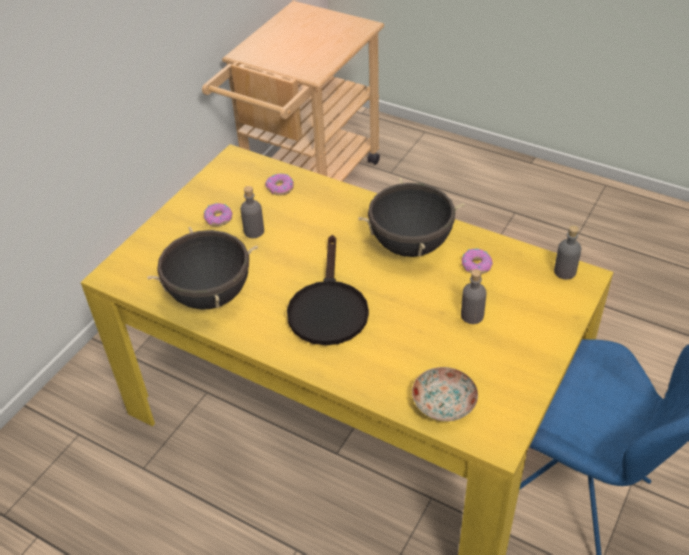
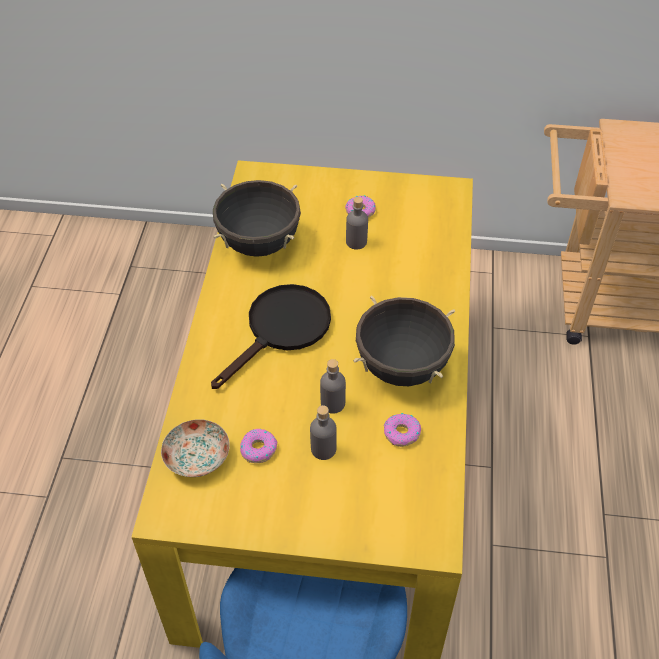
camera: 65 degrees right, 5 degrees up
donut [265,174,294,196] -> donut moved to [240,429,277,463]
black frying pan [287,235,369,345] -> black frying pan turned 150 degrees clockwise [211,284,331,389]
grey bottle [554,225,581,280] -> grey bottle moved to [320,359,346,414]

